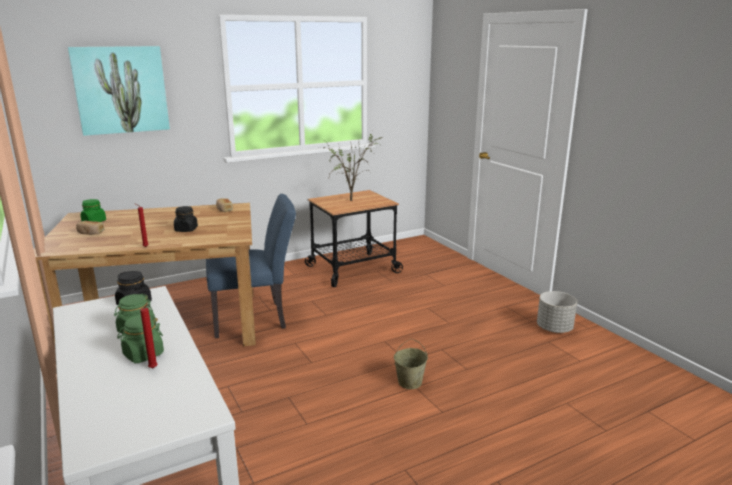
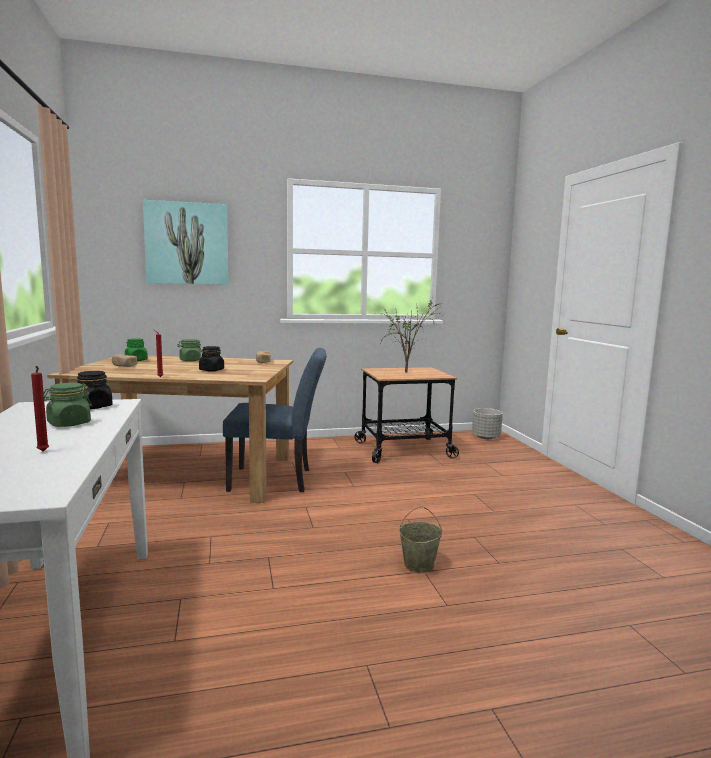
camera: 15 degrees right, 10 degrees down
green jar [117,316,164,363] -> green jar moved to [177,339,202,362]
grey planter [537,291,577,333] -> grey planter moved to [472,408,503,439]

